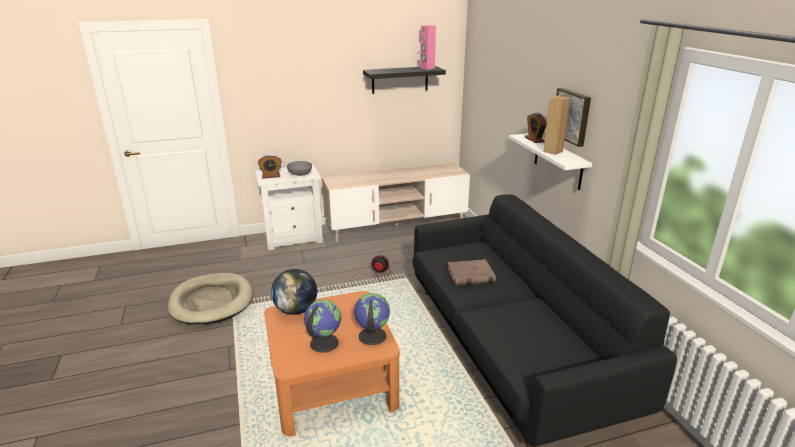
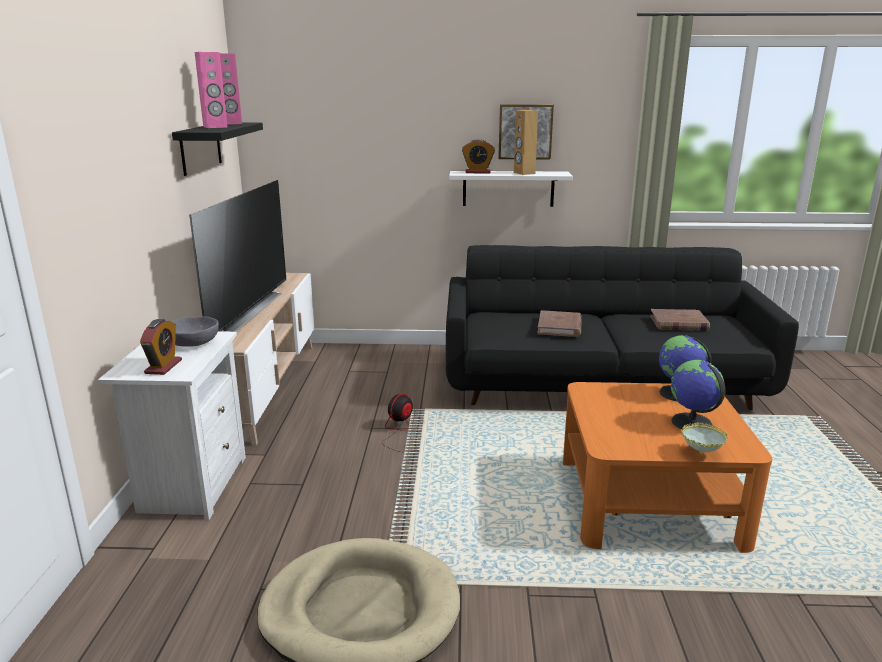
camera: 70 degrees left, 5 degrees down
globe [271,269,317,315] -> none
none -> television [189,180,286,332]
none -> pink speaker [195,52,227,128]
none -> brown book [650,309,710,331]
none -> bowl [681,422,728,454]

